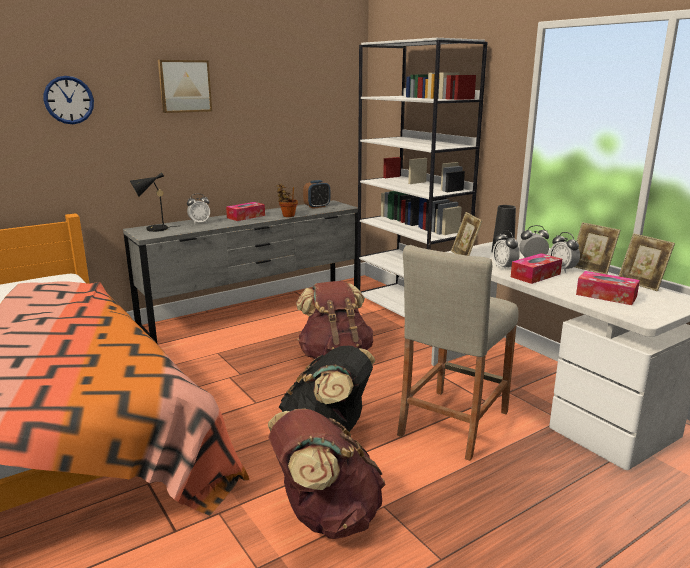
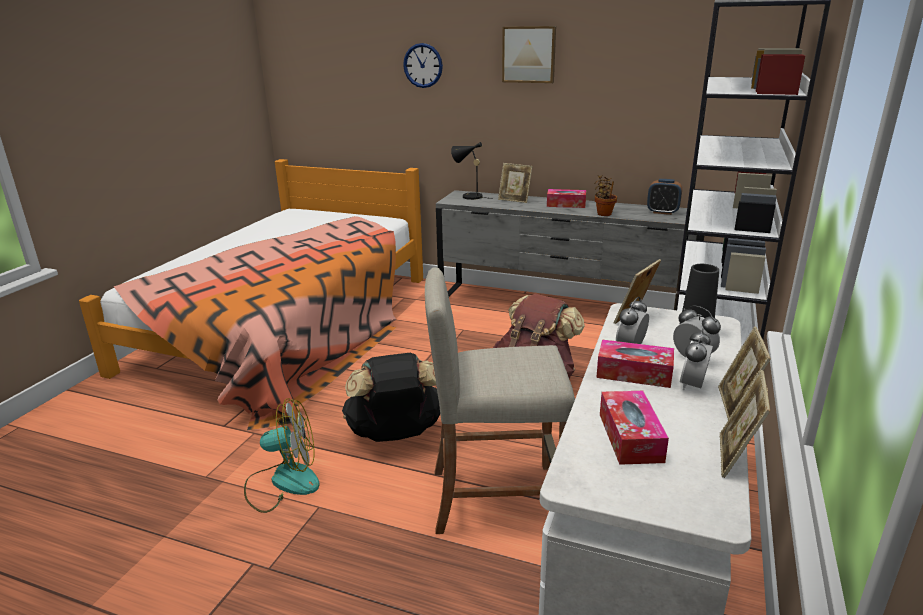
camera: 55 degrees right, 5 degrees up
alarm clock [187,194,210,225] -> picture frame [498,163,533,203]
brown backpack [268,408,386,539] -> fan [244,398,320,513]

